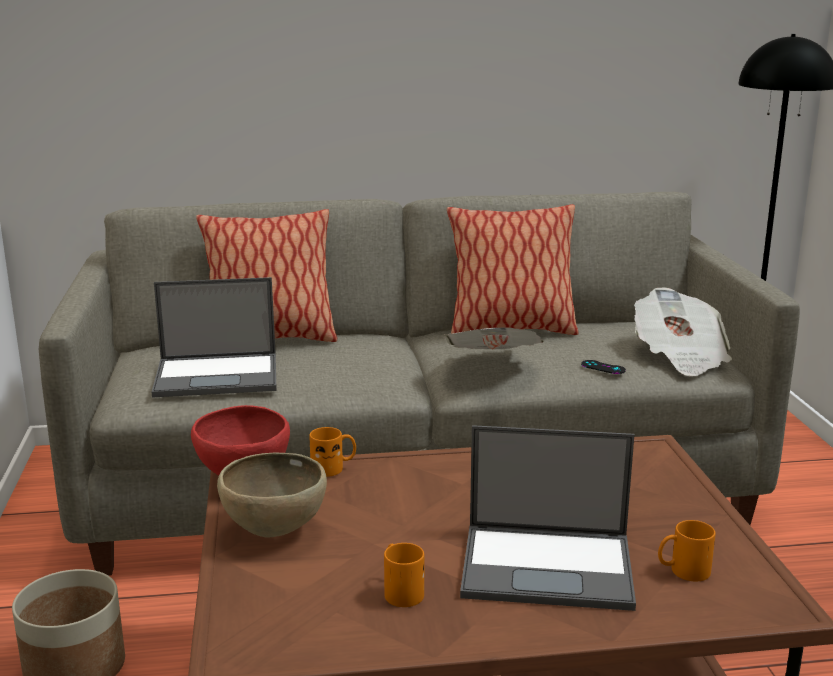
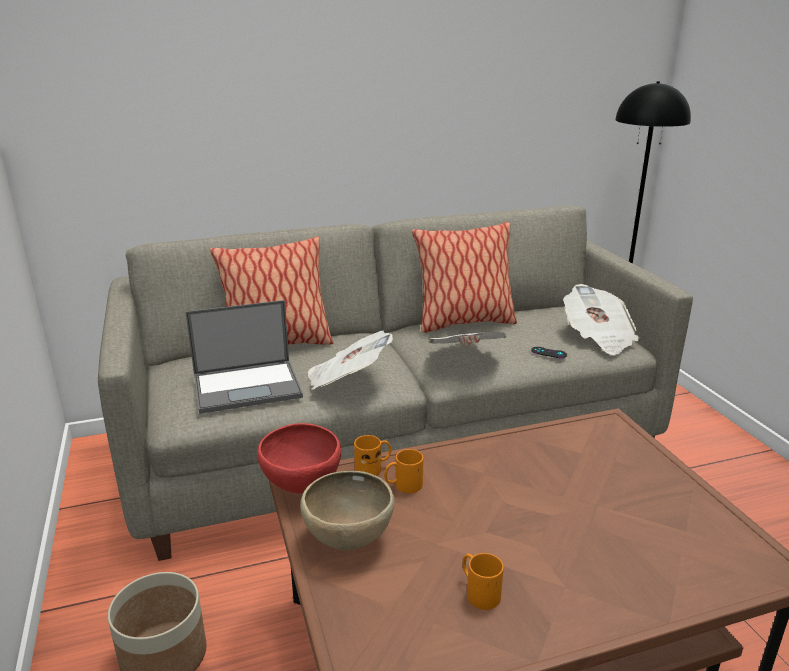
camera: 10 degrees left, 5 degrees up
laptop [460,425,636,611] -> none
orange mug [658,520,715,581] -> orange mug moved to [384,449,423,493]
none -> newspaper [308,330,393,390]

